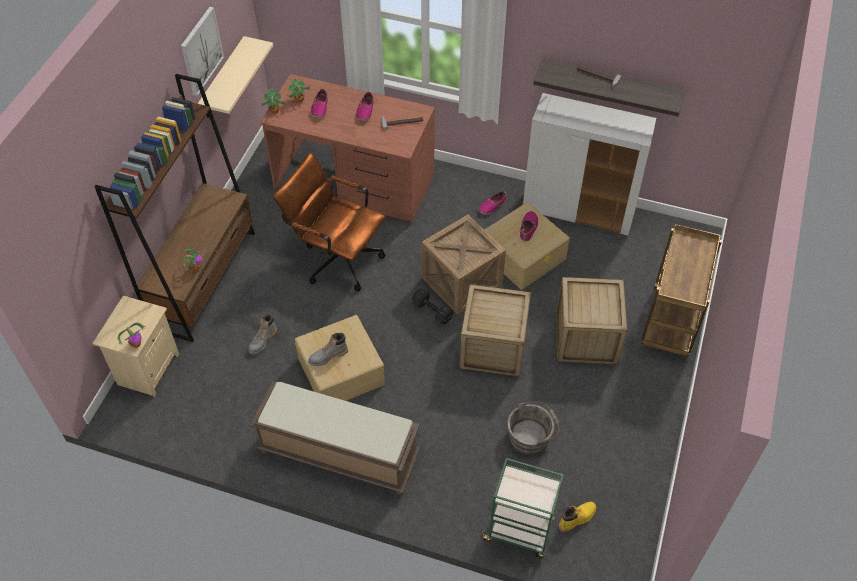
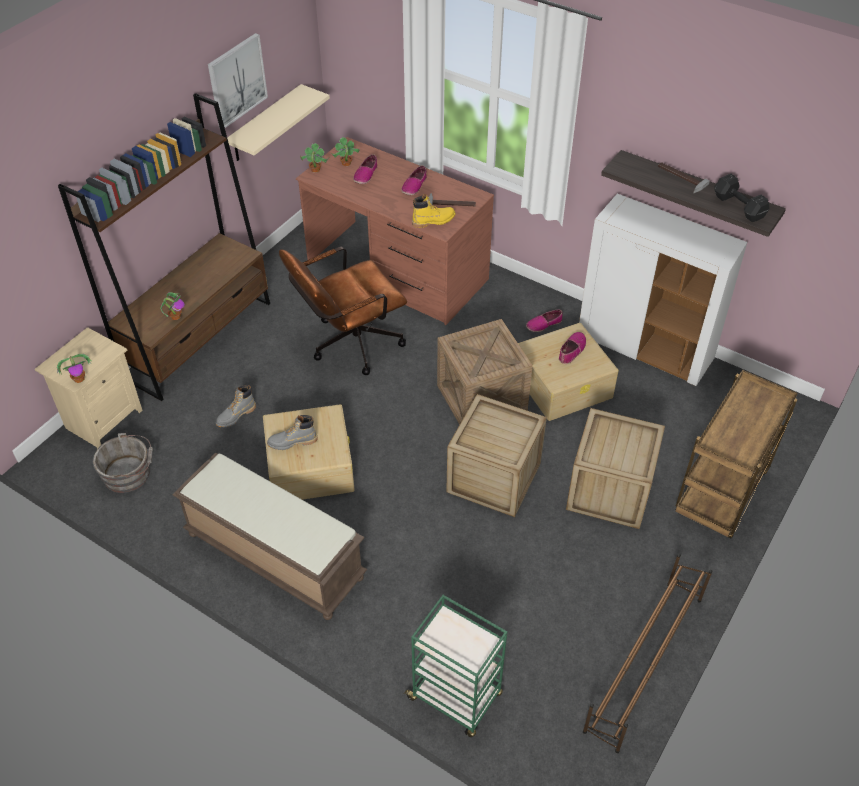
camera: 15 degrees right, 5 degrees down
brown office chair [273,153,386,291] -> brown office chair turned 75 degrees counterclockwise [279,247,407,375]
black dumbbell [412,288,453,325] -> black dumbbell moved to [714,174,770,222]
grey bucket [507,401,559,455] -> grey bucket moved to [93,433,153,493]
yellow boot [559,502,596,532] -> yellow boot moved to [412,194,456,228]
none -> brown shoe rack [583,554,713,753]

